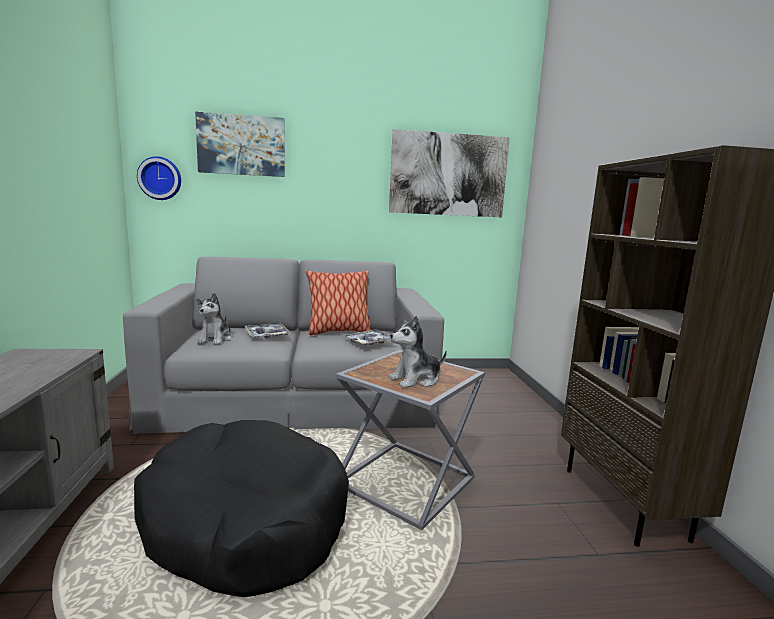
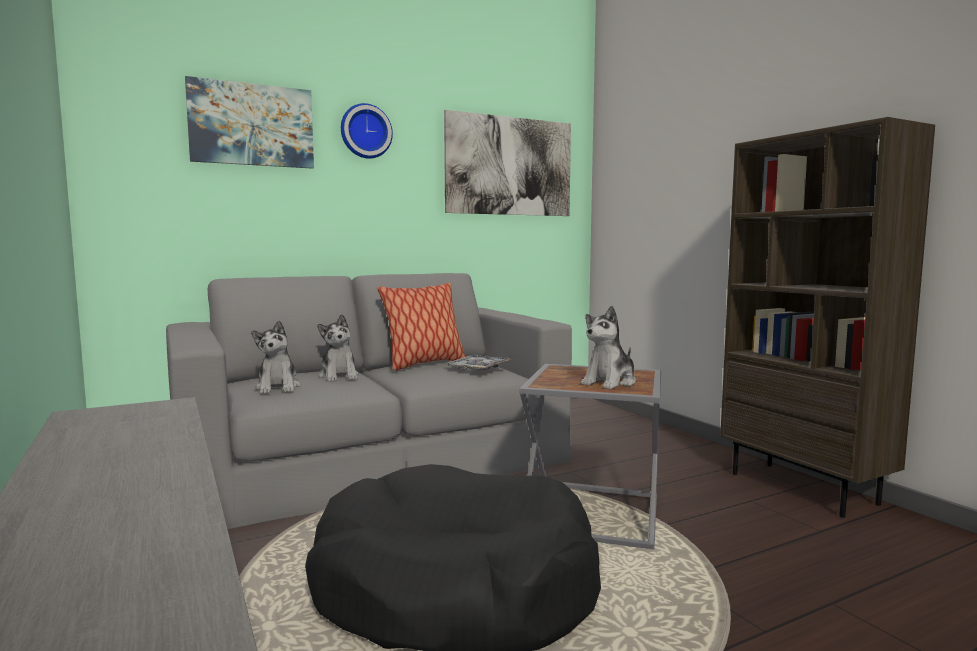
camera: 20 degrees left, 5 degrees down
wall clock [137,156,181,200] -> wall clock moved to [341,103,393,159]
tray [244,323,290,339] -> plush toy [317,314,359,382]

